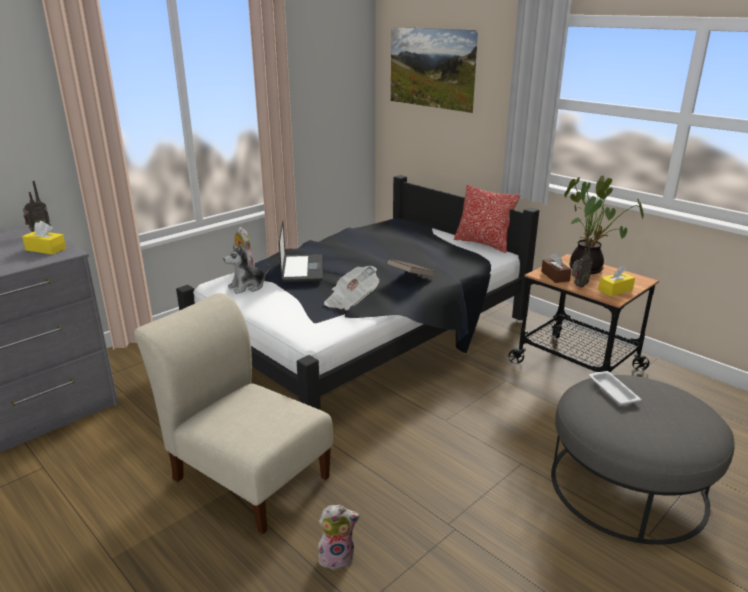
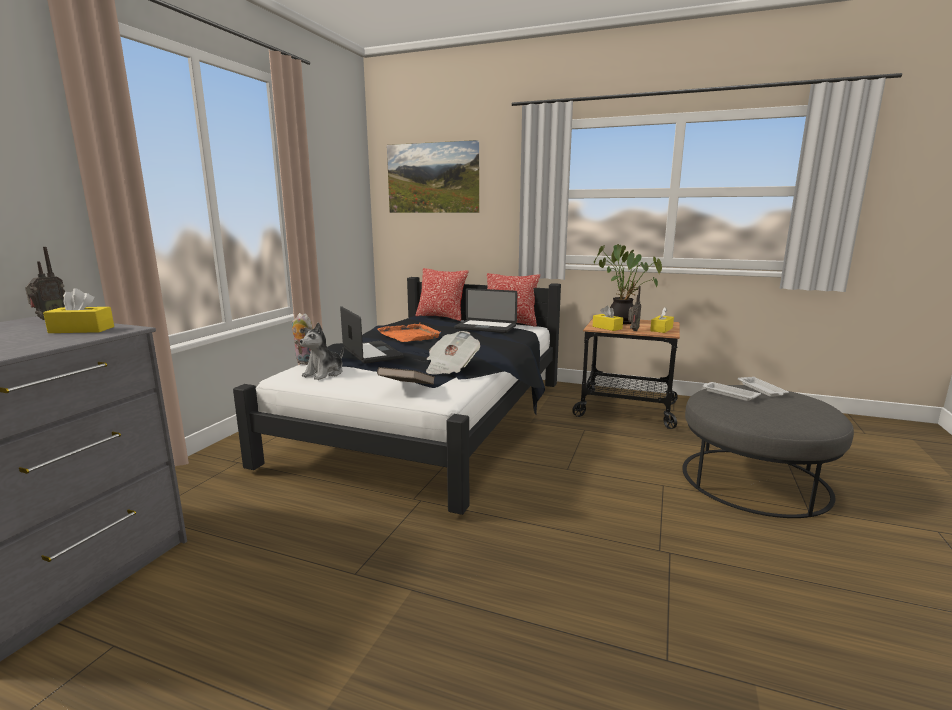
camera: 25 degrees left, 10 degrees down
beige chair [134,293,333,534] -> none
plush toy [318,505,360,571] -> none
brown book [386,259,435,277] -> brown book moved to [377,367,434,385]
brown tissue box [541,252,572,283] -> yellow tissue box [593,306,623,331]
none -> orange tray [377,323,441,342]
none -> pillow [415,268,469,321]
none -> laptop [454,288,517,333]
none -> white tray [738,377,789,397]

